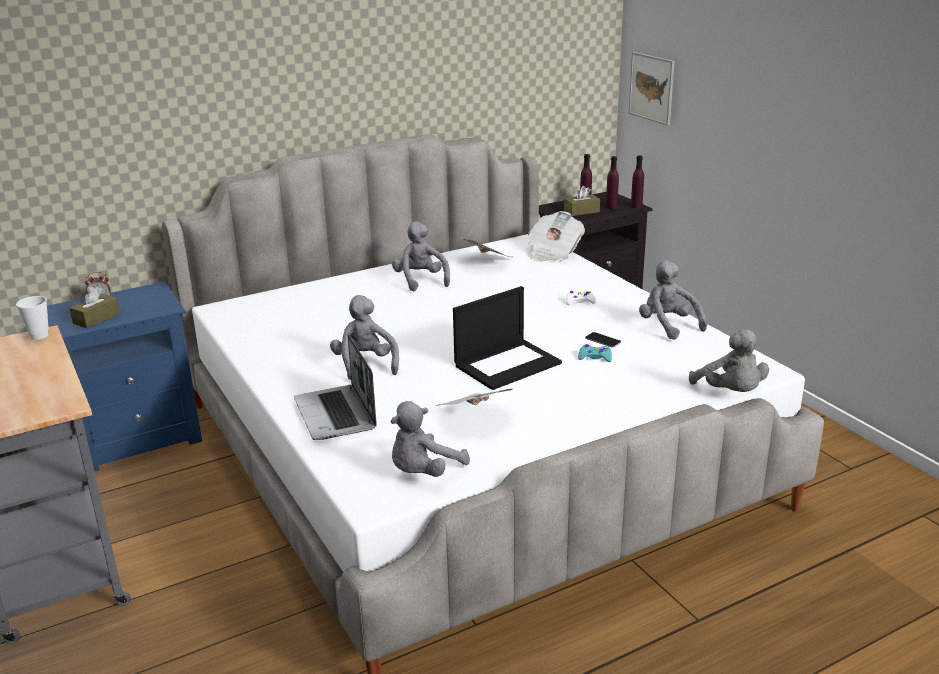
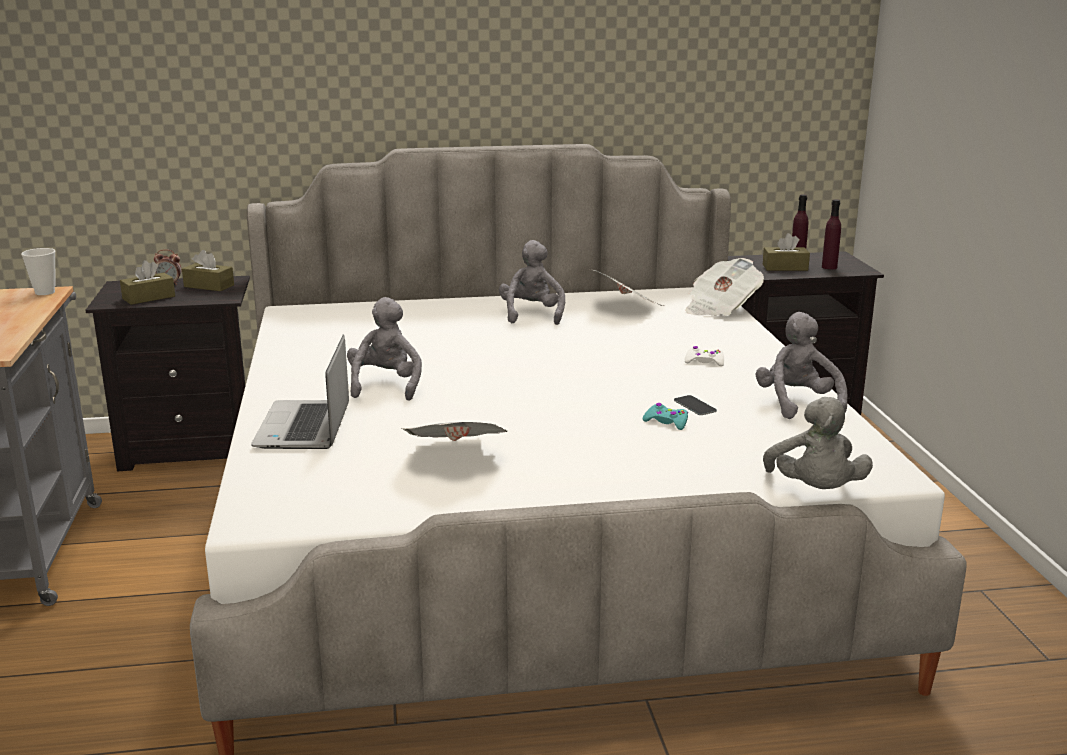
camera: 20 degrees right, 5 degrees down
blue nightstand [47,282,202,472] -> black nightstand [85,276,250,471]
grey plush toy [390,401,470,477] -> none
laptop [453,286,562,390] -> none
picture [629,52,675,126] -> none
purple bottle [631,155,644,208] -> none
none -> brown tissue box [182,250,234,291]

